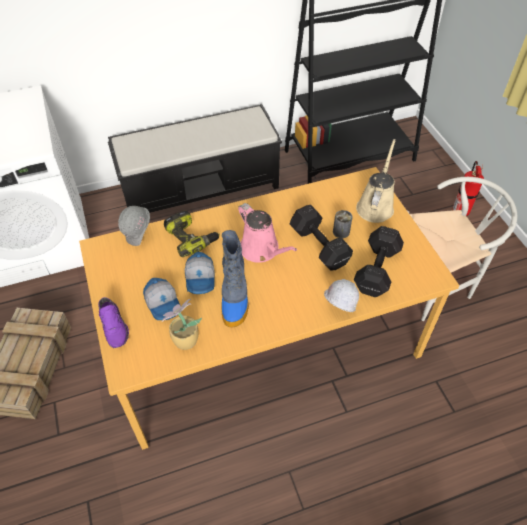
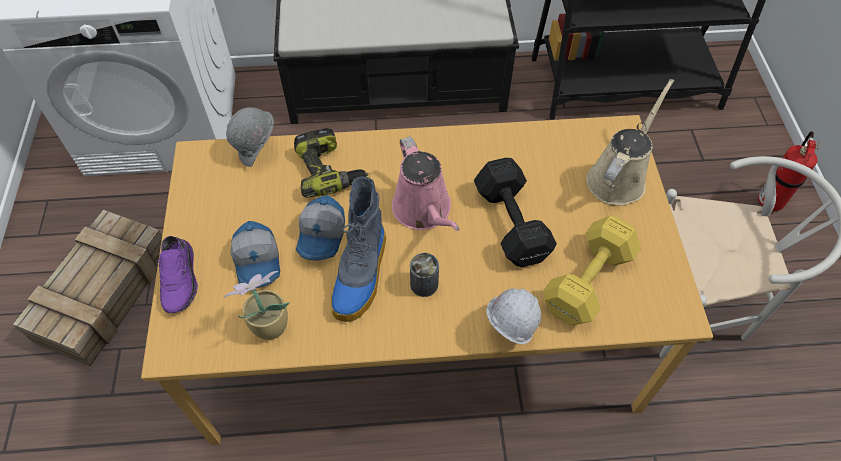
camera: 15 degrees right, 5 degrees up
can [333,210,353,238] -> can moved to [410,253,439,297]
black dumbbell [354,226,404,297] -> yellow dumbbell [543,216,641,325]

